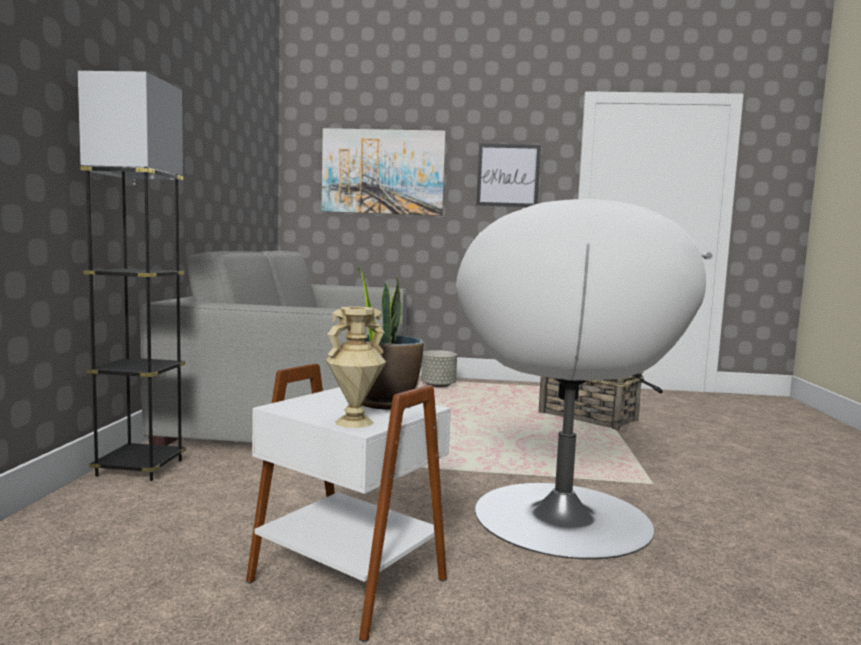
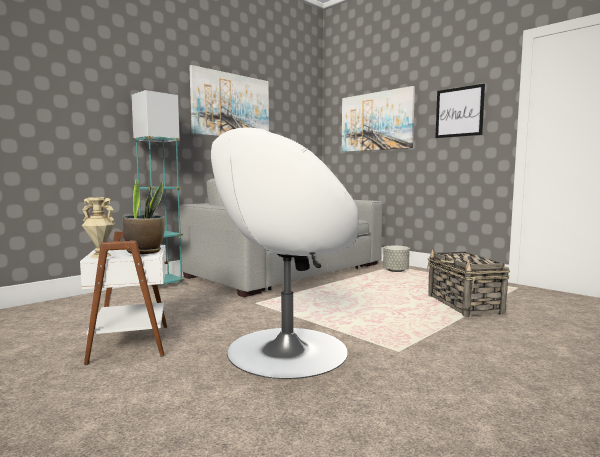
camera: 40 degrees right, 0 degrees up
grey floor lamp [78,71,186,481] -> turquoise floor lamp [131,90,185,286]
none -> picture [189,65,269,136]

